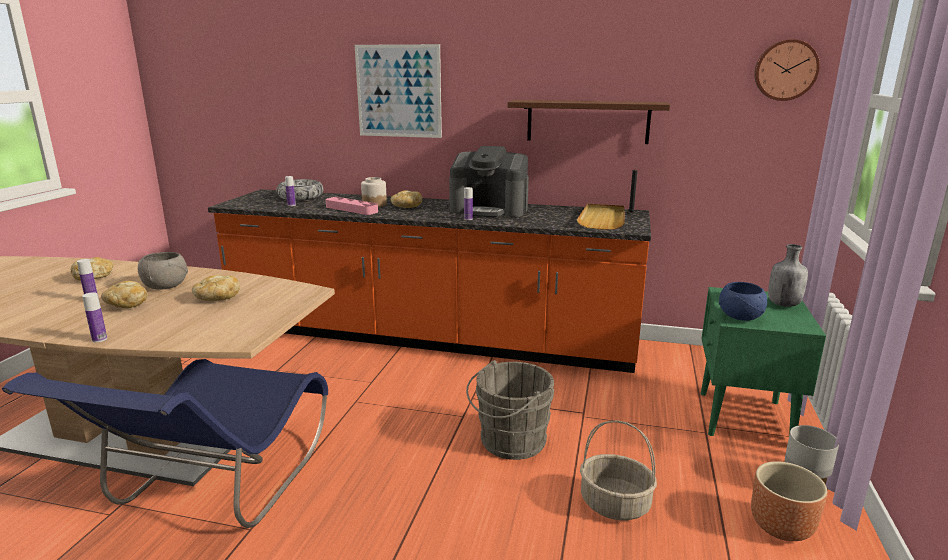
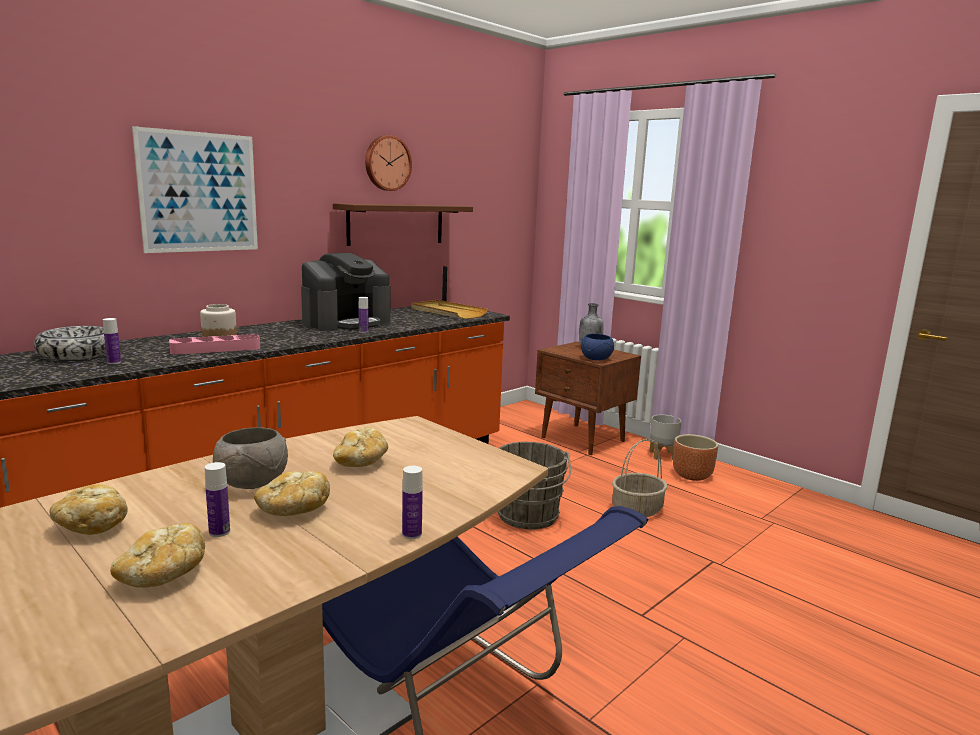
camera: 60 degrees left, 5 degrees down
bread [391,191,422,208] -> bread moved to [110,523,205,588]
green nightstand [701,287,826,436] -> brown nightstand [535,341,641,455]
wall clock [754,39,820,101] -> wall clock moved to [365,135,412,191]

